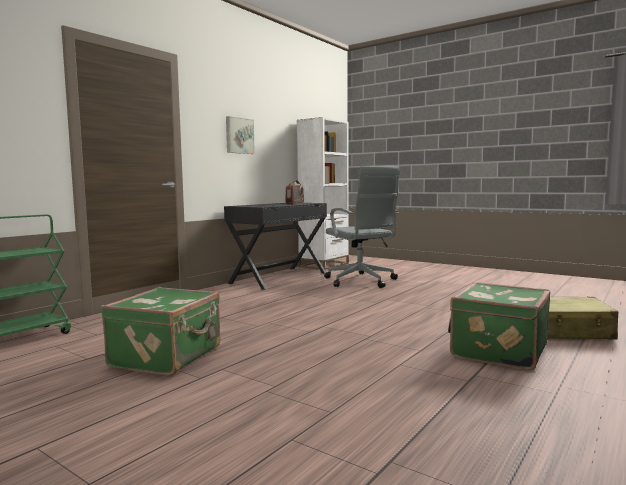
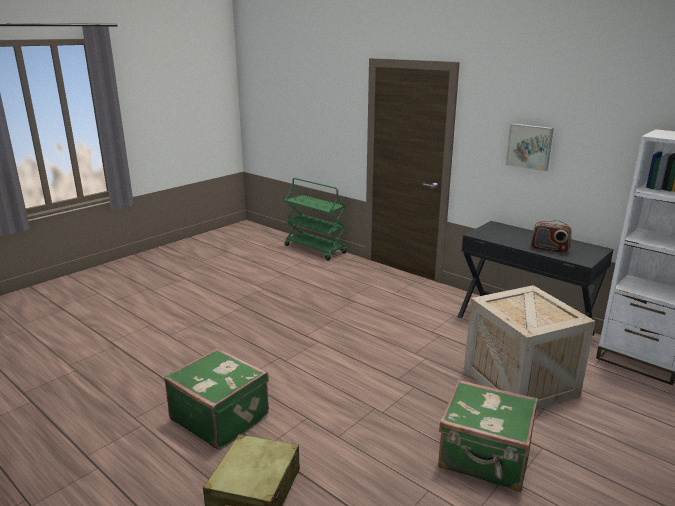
camera: 95 degrees right, 15 degrees up
green suitcase [101,287,220,376] -> green suitcase moved to [438,380,538,492]
grey office chair [324,166,400,288] -> crate [464,285,595,409]

